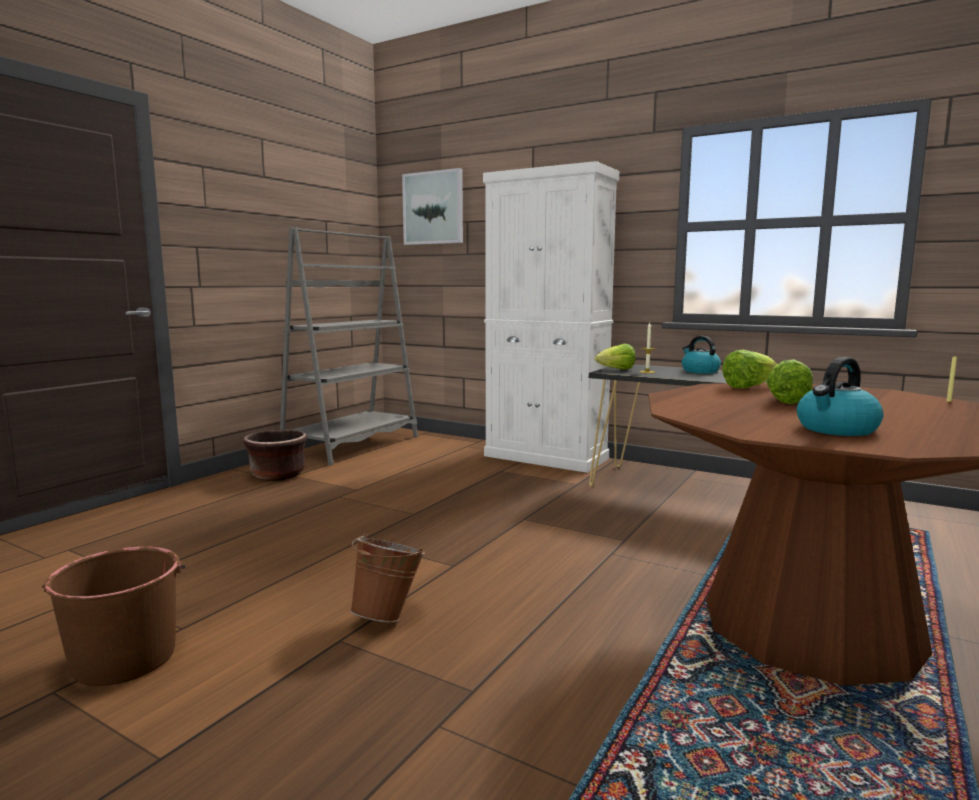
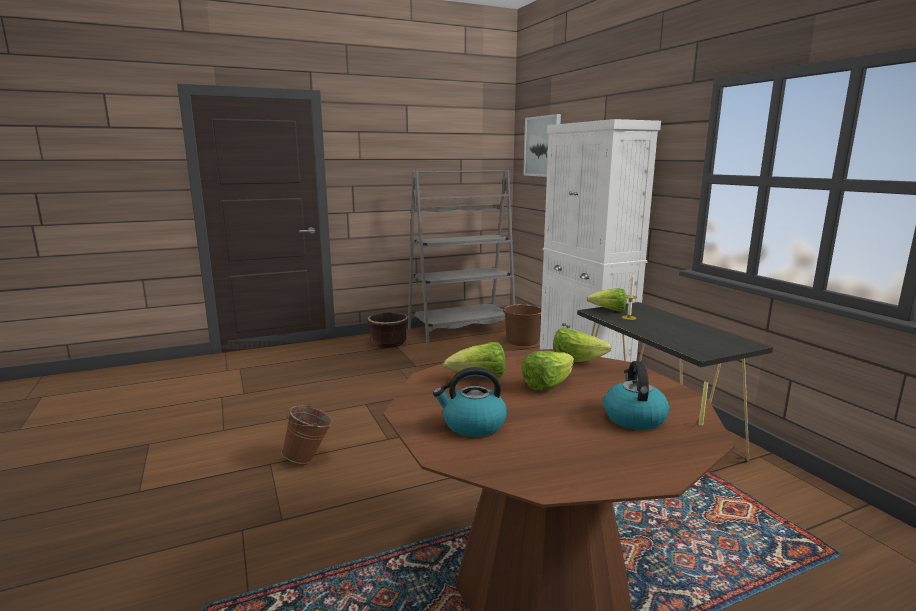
camera: 35 degrees right, 5 degrees up
brown bucket [42,547,185,686] -> brown bucket moved to [503,304,541,346]
kettle [682,336,721,373] -> kettle moved to [604,361,669,430]
none -> lettuce [443,342,506,378]

